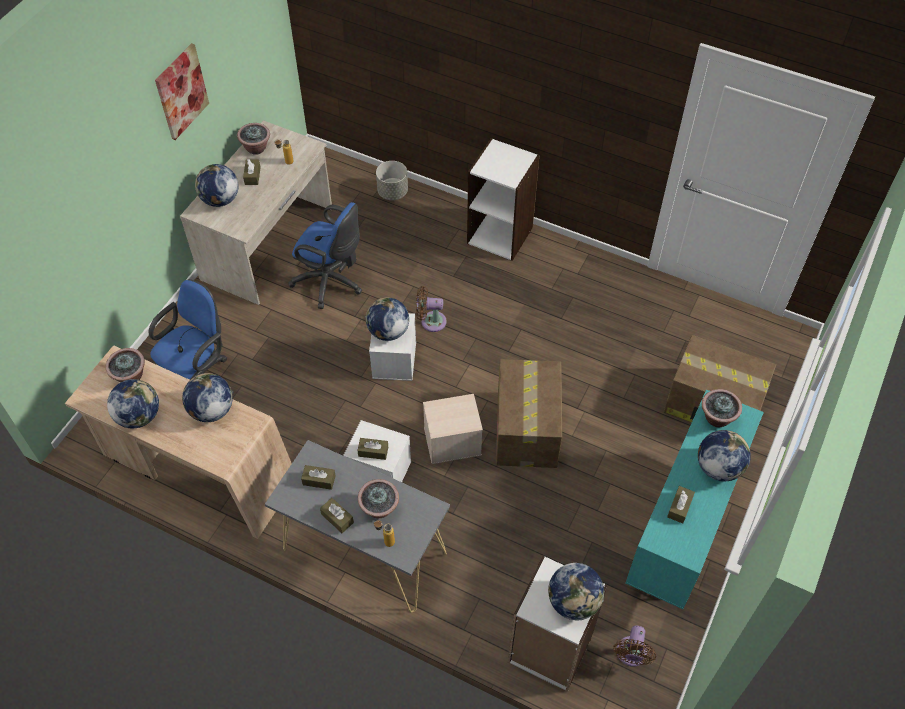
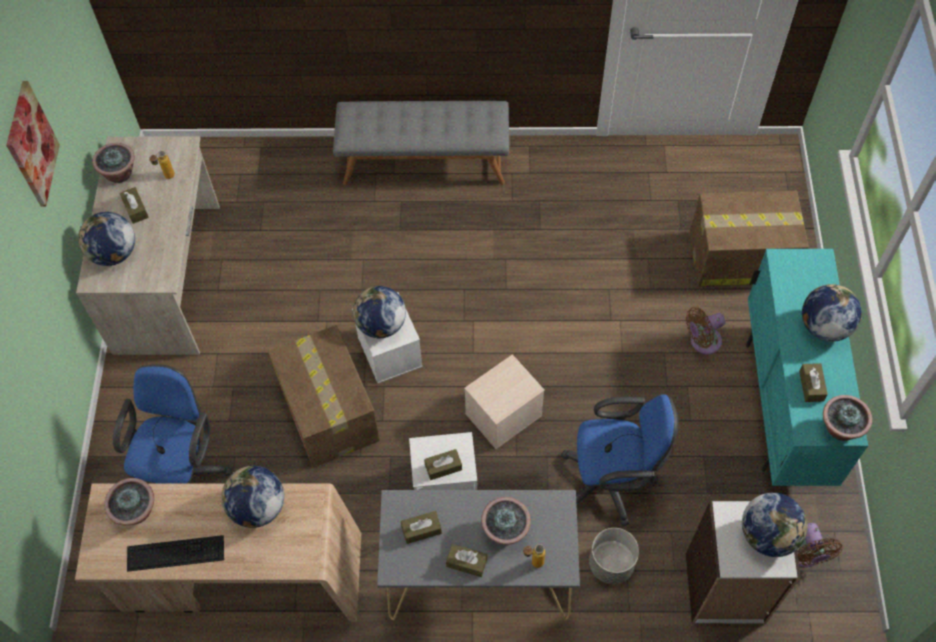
camera: 25 degrees left, 5 degrees up
globe [107,379,159,428] -> keyboard [127,535,224,572]
blue office chair [288,202,362,309] -> blue office chair moved to [561,394,679,527]
grey planter [376,161,408,200] -> grey planter moved to [589,528,639,584]
brown fan [416,286,447,332] -> brown fan moved to [686,307,725,354]
white bookcase [467,138,539,261] -> grey bench [333,101,509,185]
cardboard box [496,359,562,468] -> cardboard box moved to [268,325,380,468]
potted plant [702,389,742,427] -> potted plant moved to [823,395,872,441]

